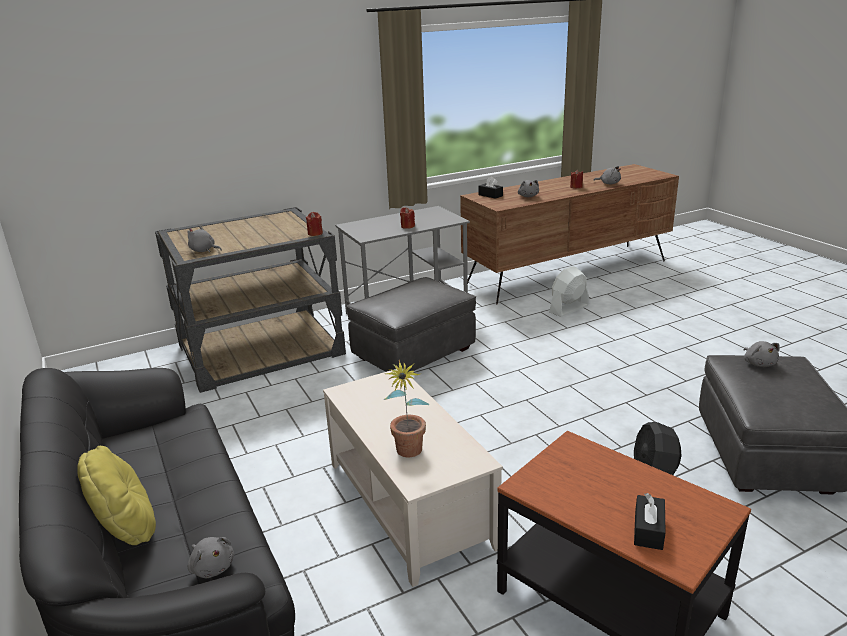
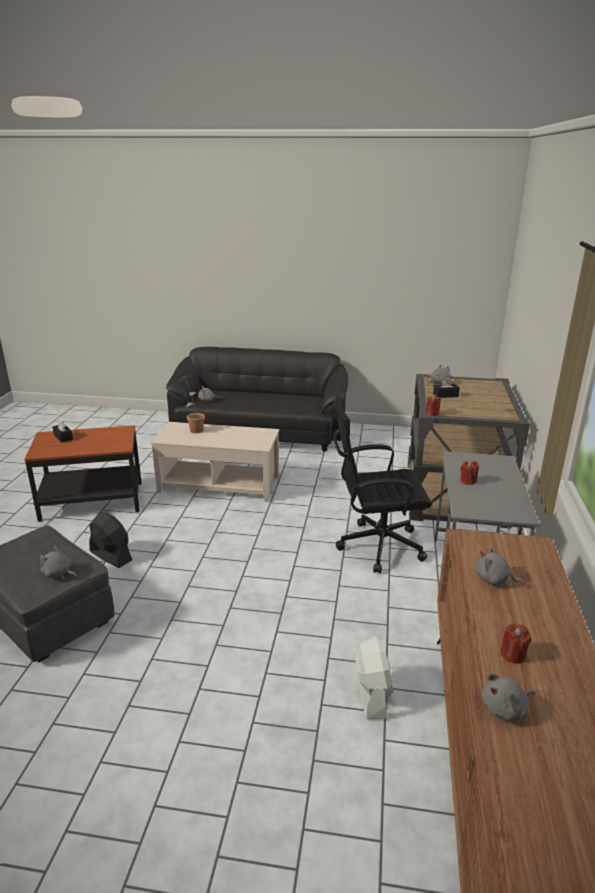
camera: 125 degrees right, 0 degrees up
yellow pillow [77,446,156,545] -> none
grey ottoman [347,277,476,372] -> black office chair [333,395,432,573]
black tissue box [478,176,503,199] -> black tissue box moved to [433,377,460,398]

